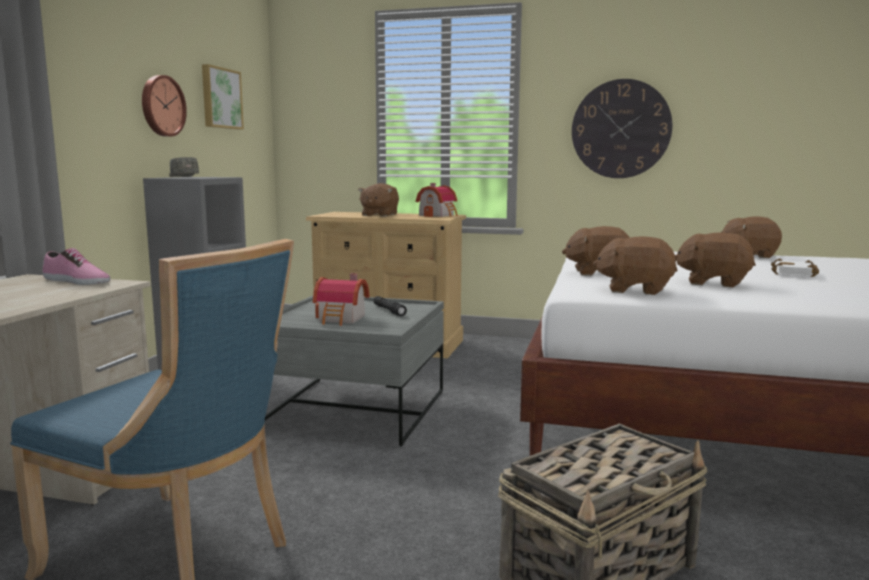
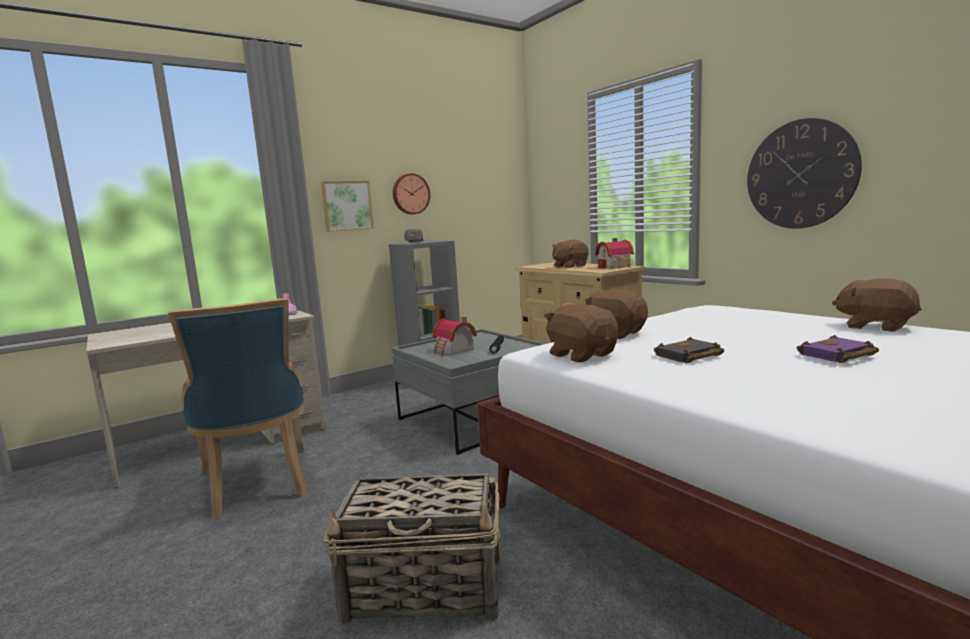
camera: 40 degrees right, 0 degrees up
picture [202,64,244,130] -> picture moved to [321,181,374,232]
brown plush toy [675,232,755,287] -> black book [654,337,724,363]
white book [771,258,819,277] -> purple book [797,335,879,363]

